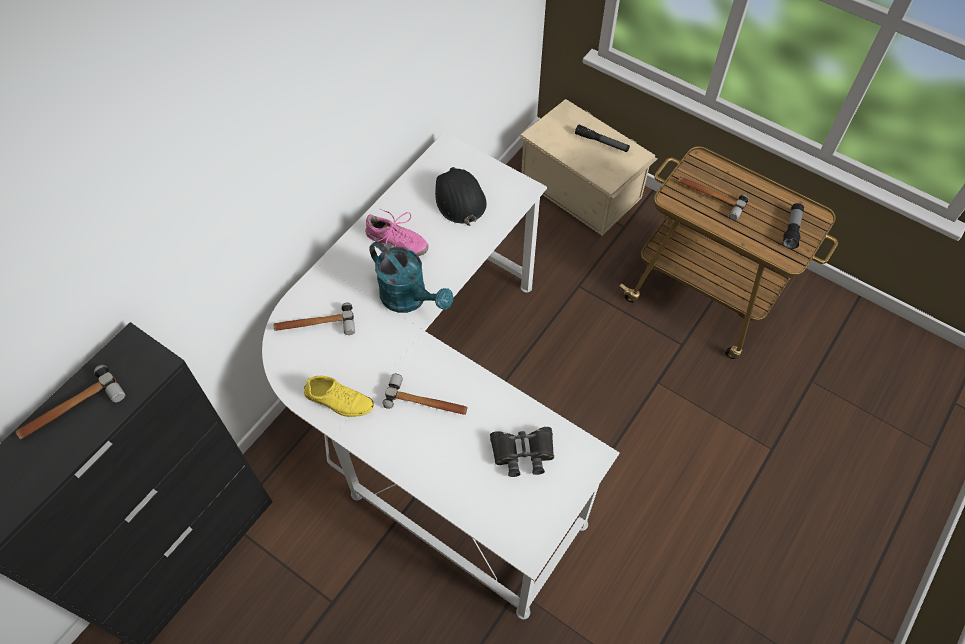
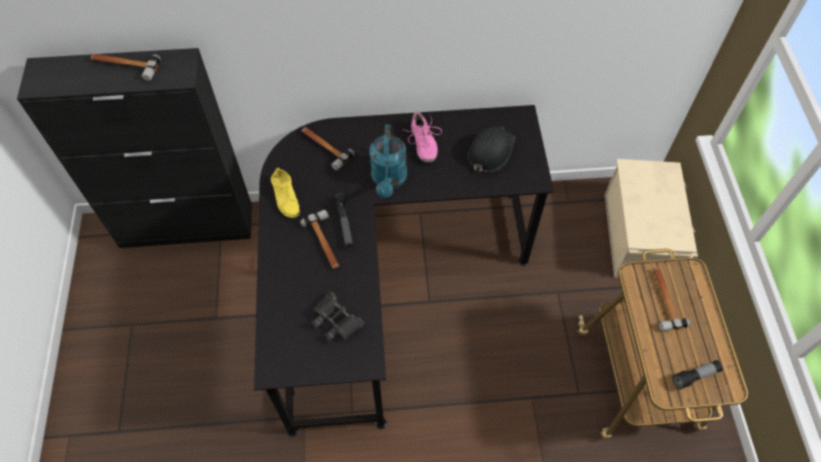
camera: 50 degrees right, 0 degrees up
white desk [262,132,620,619] -> black desk [254,105,554,436]
flashlight [575,125,630,152] -> flashlight moved to [334,193,353,248]

